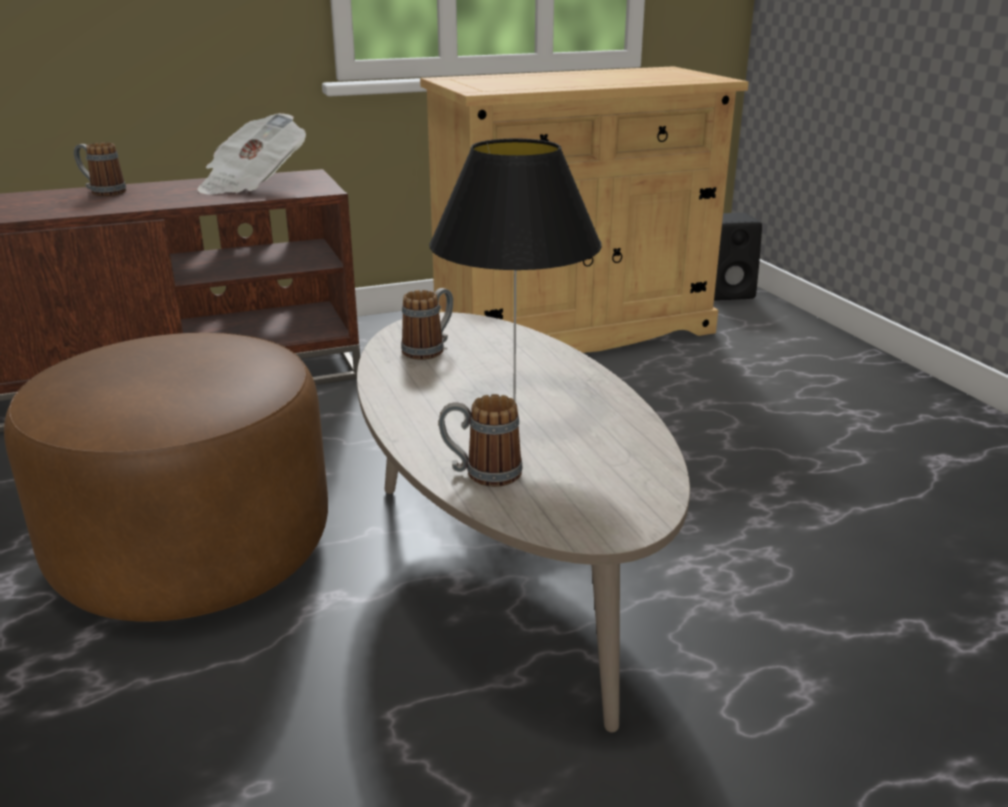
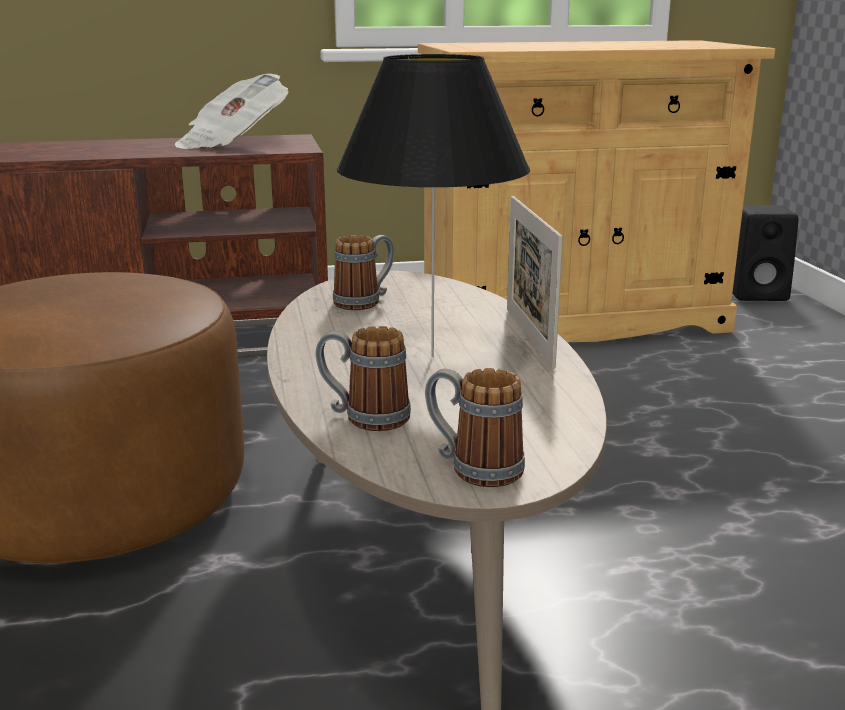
camera: 10 degrees right, 5 degrees down
mug [74,142,126,196] -> mug moved to [425,368,525,487]
none -> picture frame [507,196,563,369]

